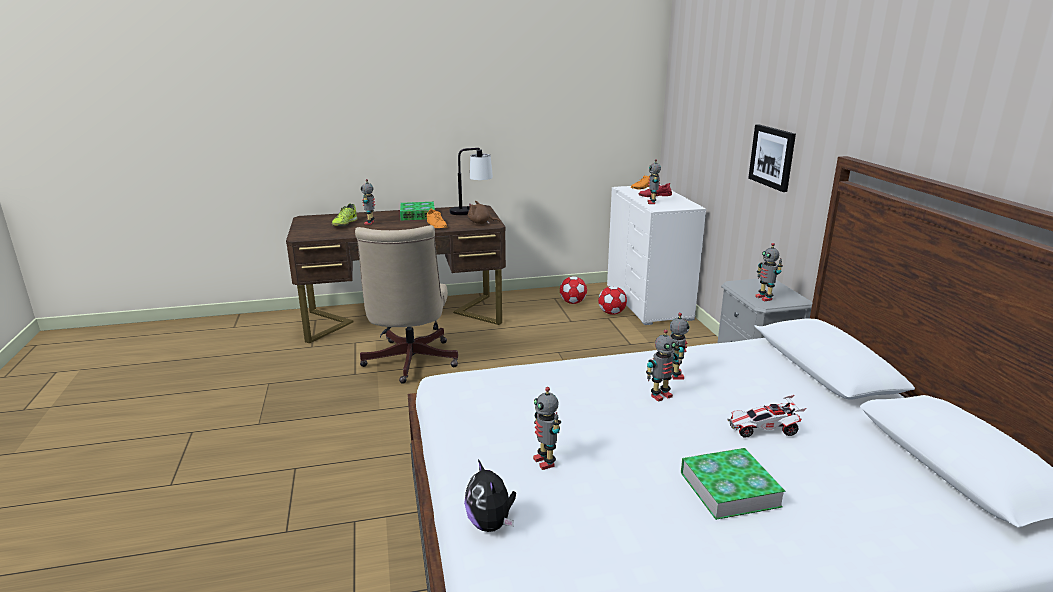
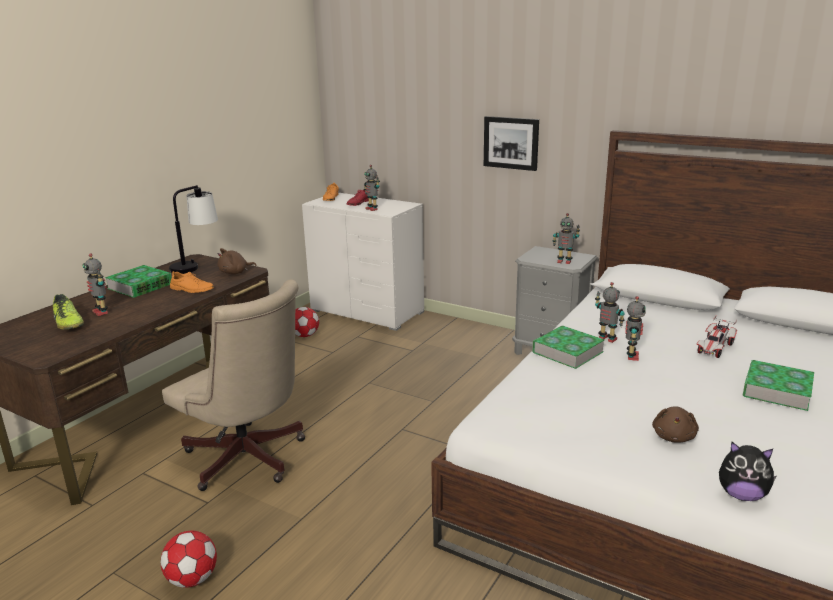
camera: 45 degrees left, 0 degrees up
toy robot [533,387,561,470] -> brown plush toy [652,406,699,443]
football [598,286,627,315] -> football moved to [160,531,217,588]
none -> book [532,325,605,369]

